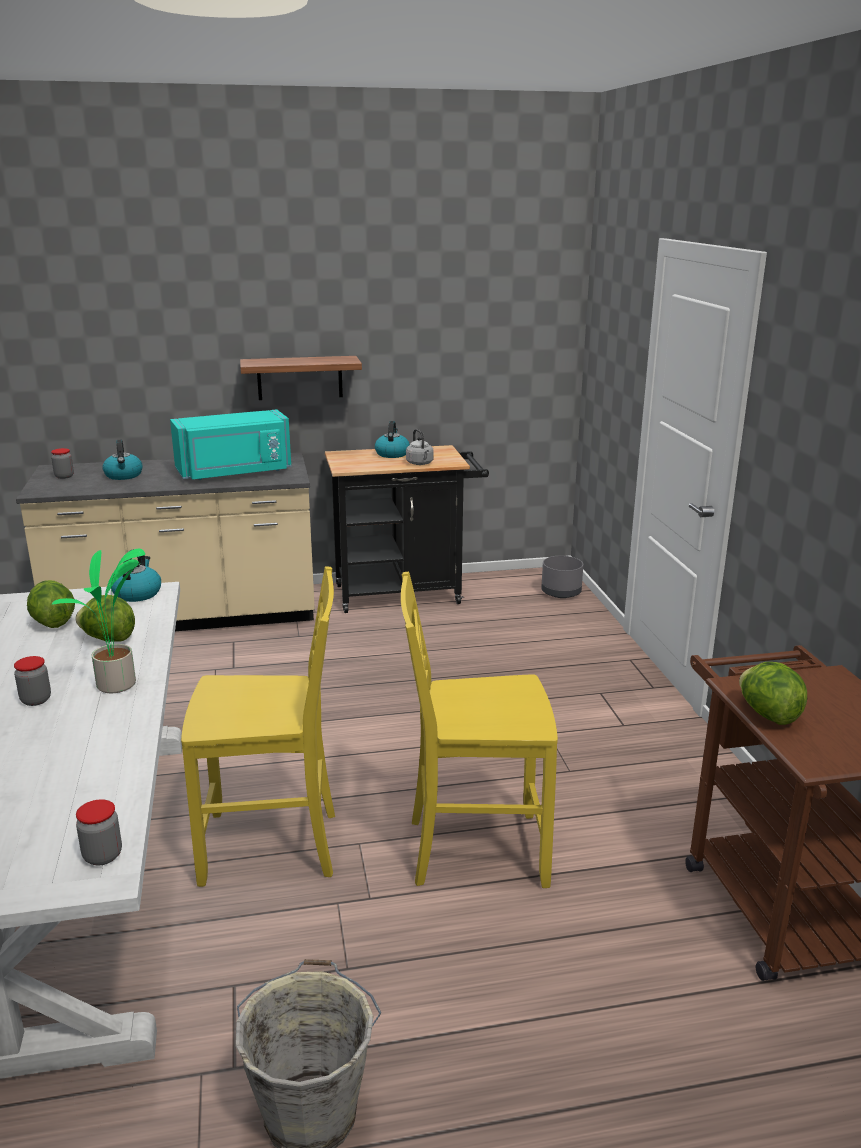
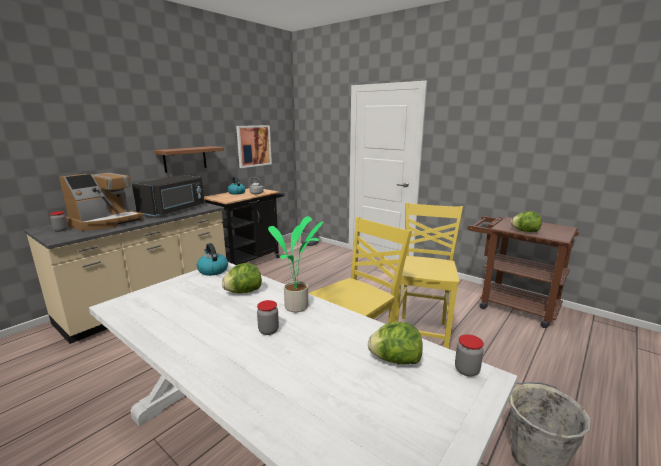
camera: 40 degrees left, 5 degrees down
lettuce [27,580,75,628] -> lettuce moved to [368,322,423,364]
kettle [102,440,143,480] -> coffee machine [59,173,143,231]
turquoise microwave [170,409,292,480] -> black microwave [132,175,205,216]
yellow chair [401,572,558,888] -> yellow chair turned 150 degrees clockwise [395,203,463,349]
none -> picture [236,125,272,168]

